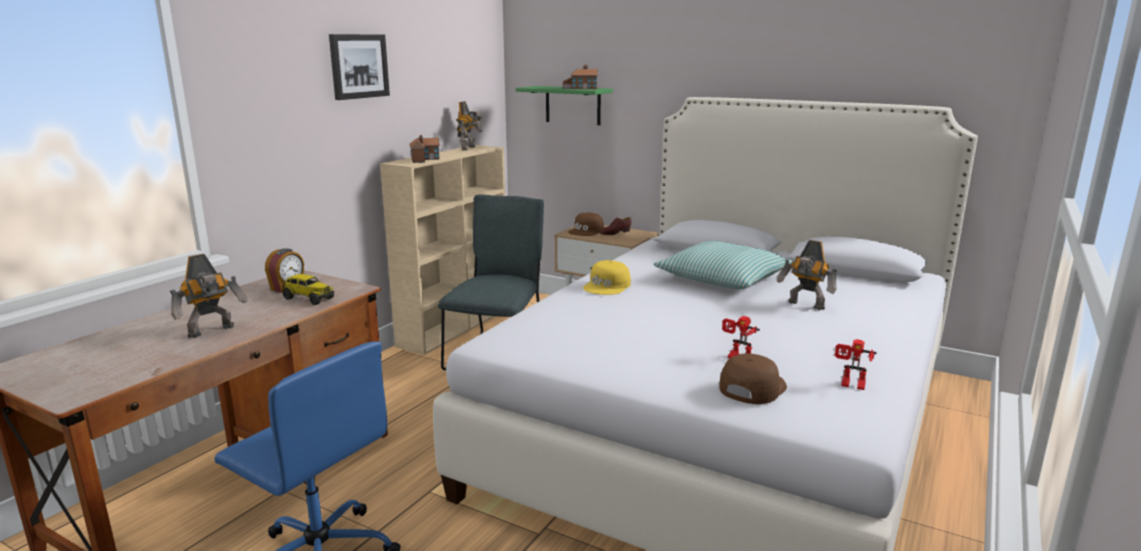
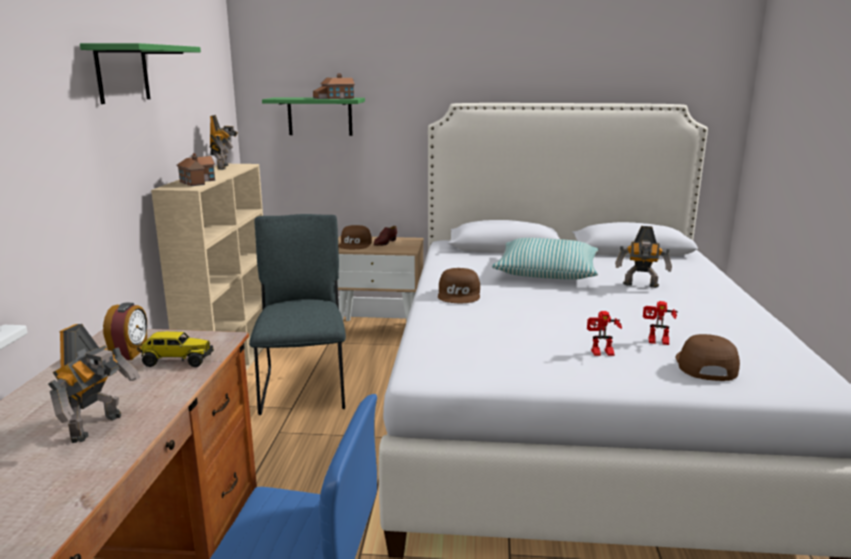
camera: 25 degrees left, 0 degrees up
picture [329,34,390,100] -> green shelf [80,43,201,104]
yellow cap [583,260,631,295] -> brown cap [438,268,480,303]
toy robot [835,339,877,390] -> toy robot moved to [587,311,622,356]

